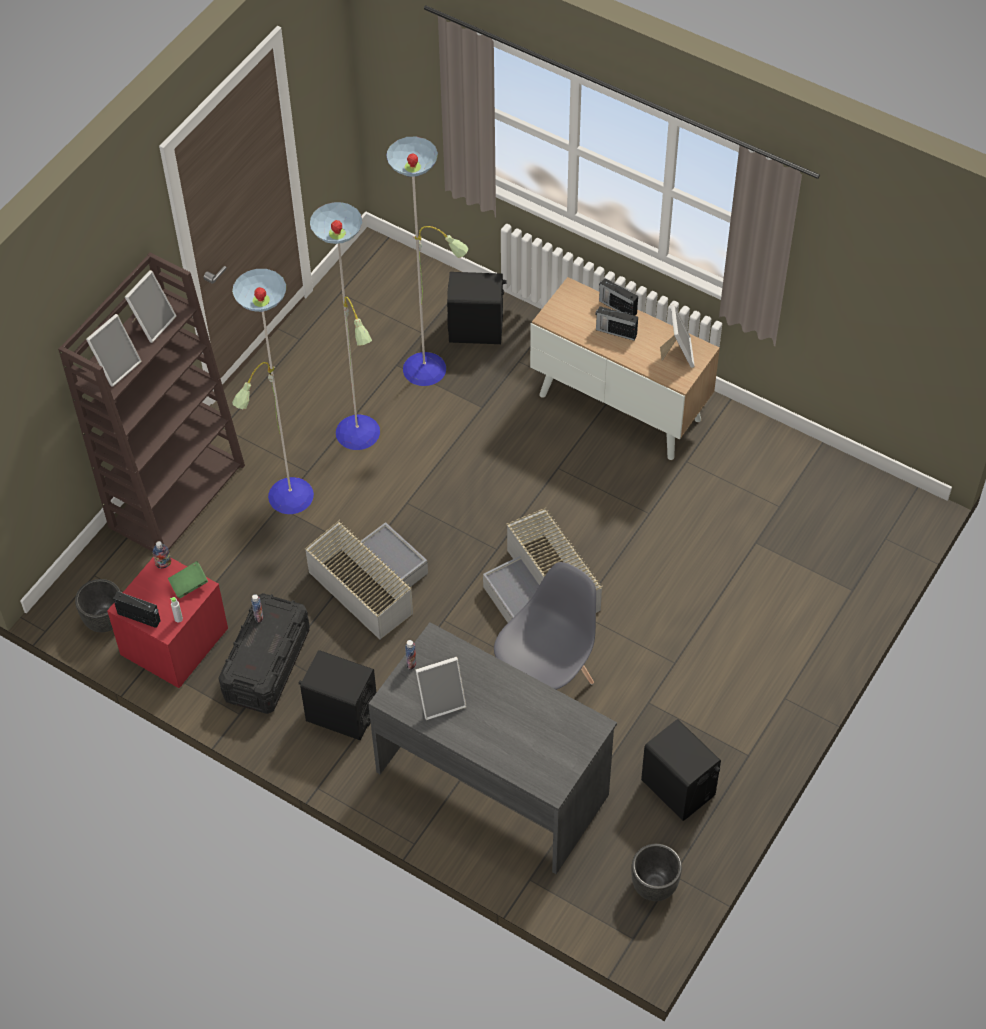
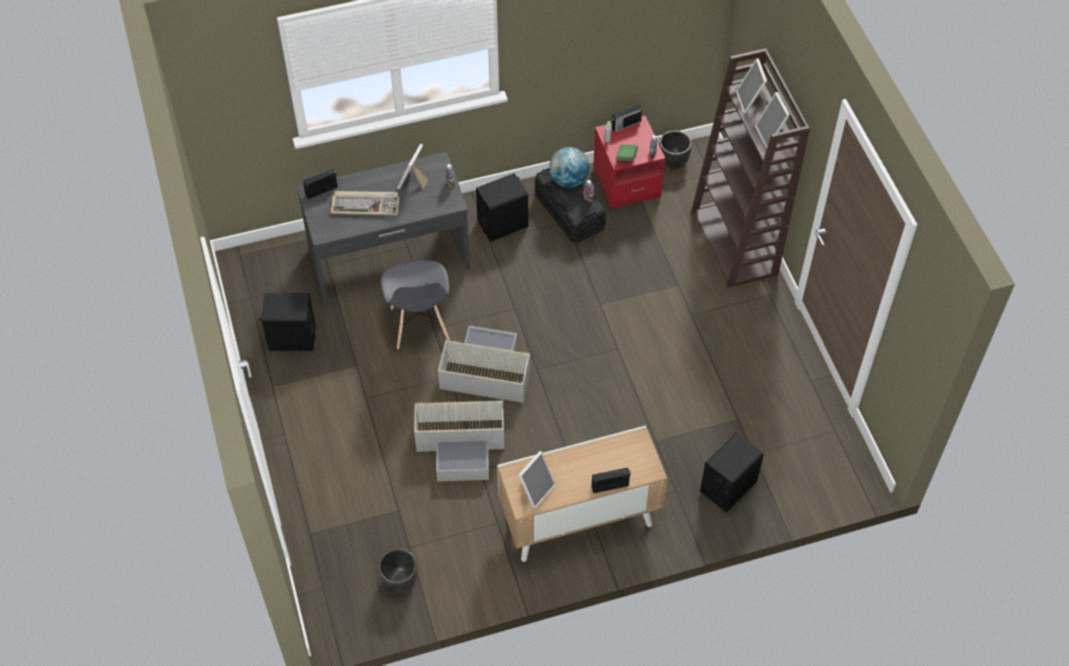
camera: 130 degrees right, 0 degrees up
floor lamp [232,136,468,514] -> none
grey storage box [305,520,428,640] -> grey storage box moved to [414,399,505,481]
radio [595,306,638,341] -> radio moved to [303,168,338,199]
black planter [631,844,682,901] -> black planter moved to [378,548,417,593]
picture frame [660,305,695,368] -> picture frame turned 90 degrees counterclockwise [518,451,556,509]
none -> keyboard [331,191,400,215]
none -> globe [549,147,590,187]

